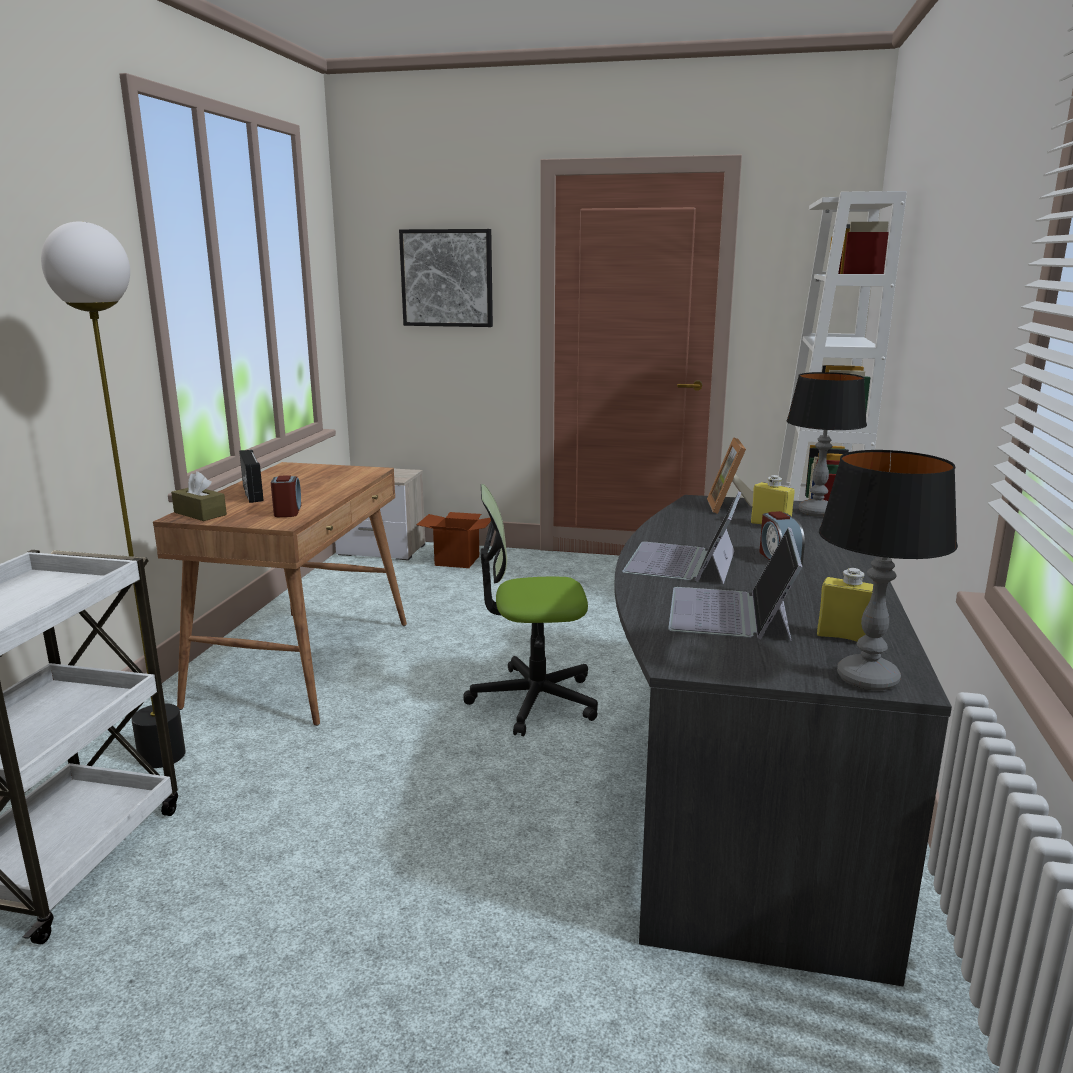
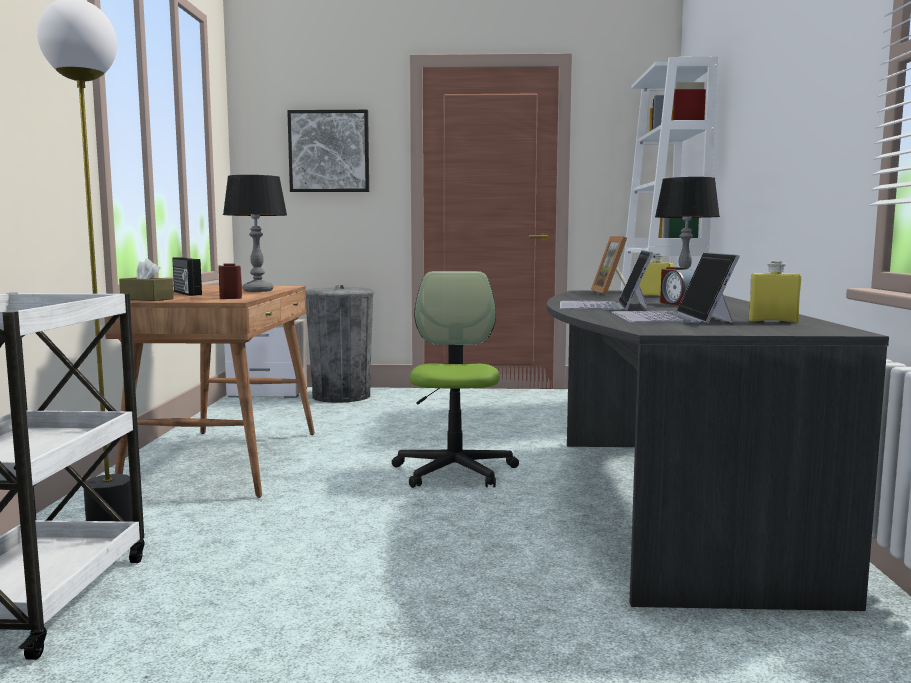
camera: 10 degrees left, 10 degrees down
cardboard box [416,512,491,568] -> grey trash can [306,285,374,403]
office chair [463,484,598,736] -> office chair turned 105 degrees clockwise [392,271,519,488]
table lamp [819,450,958,691] -> table lamp moved to [223,175,287,292]

